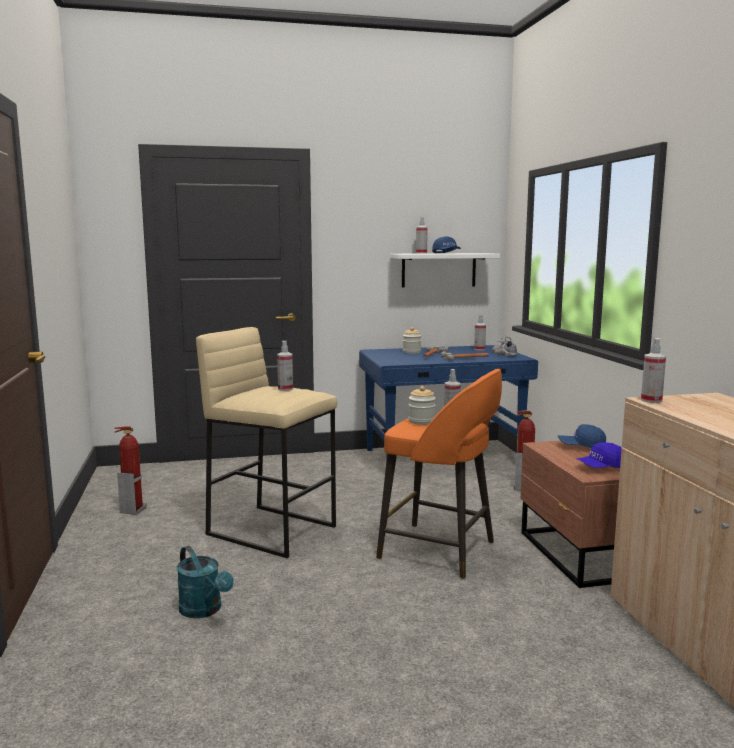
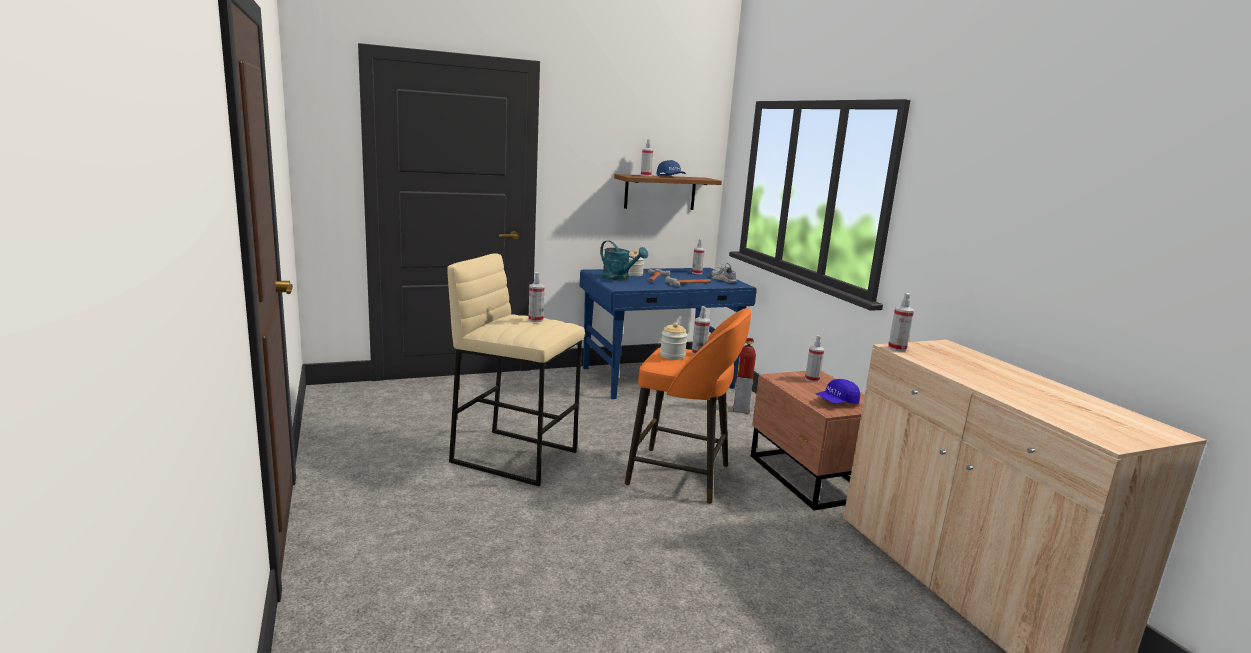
camera: 10 degrees left, 5 degrees up
fire extinguisher [115,426,147,515] -> none
turquoise watering can [177,546,234,618] -> turquoise watering can moved to [600,241,648,281]
white shelf [390,253,500,288] -> brown shelf [614,174,722,210]
blue cap [558,424,606,448] -> spray bottle [805,335,824,382]

